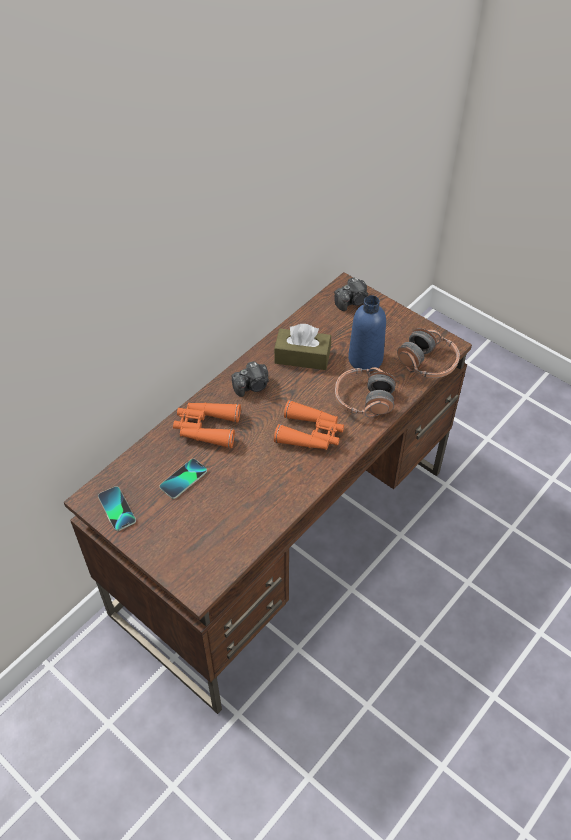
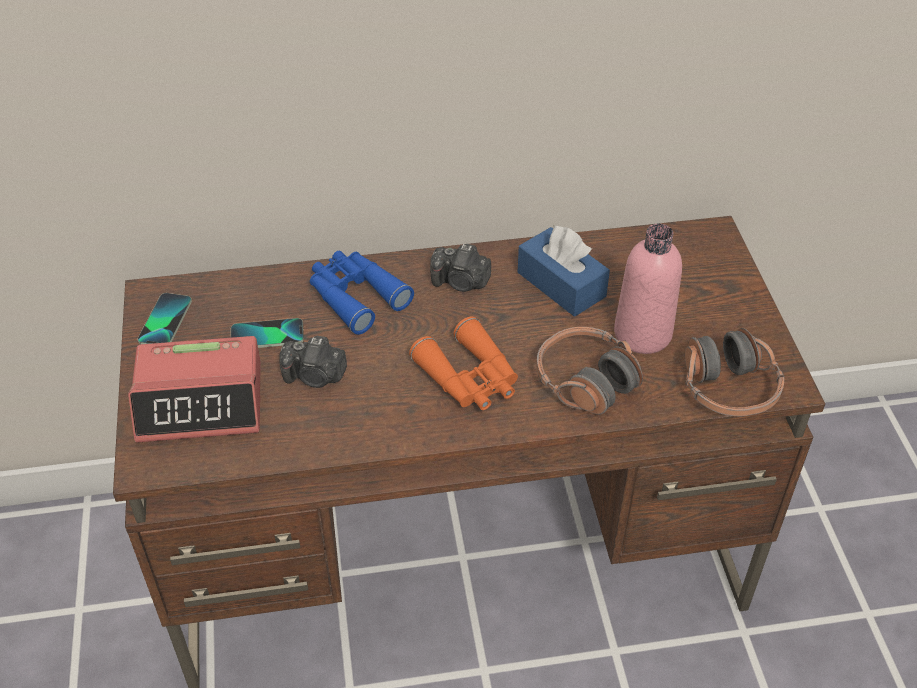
camera: 40 degrees right, 5 degrees down
orange binoculars [173,402,241,448] -> blue binoculars [310,251,414,335]
brown tissue box [274,324,331,370] -> blue tissue box [517,225,610,317]
camera [334,277,368,311] -> camera moved to [279,336,347,388]
blue bottle [348,295,386,371] -> pink bottle [614,224,682,354]
none -> alarm clock [128,336,261,443]

